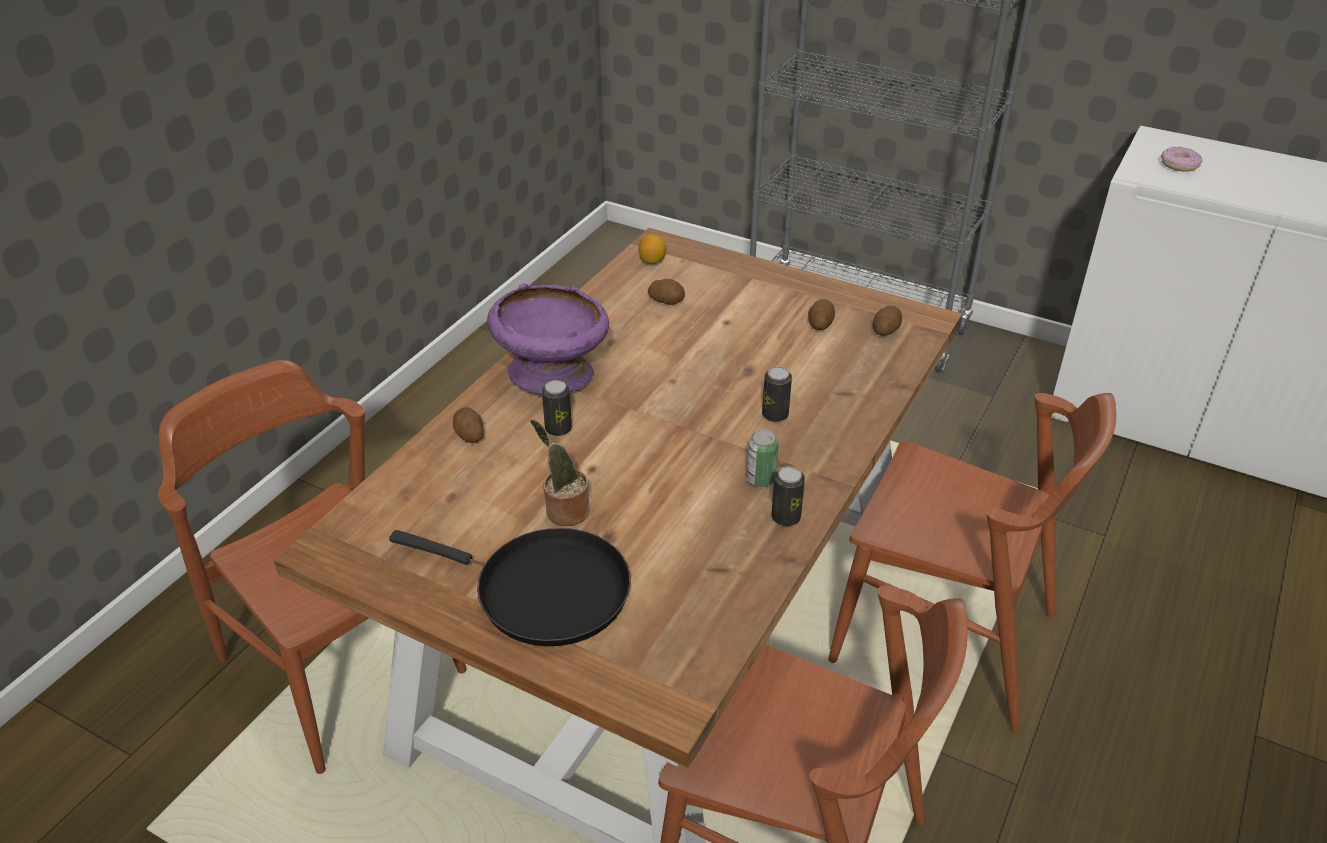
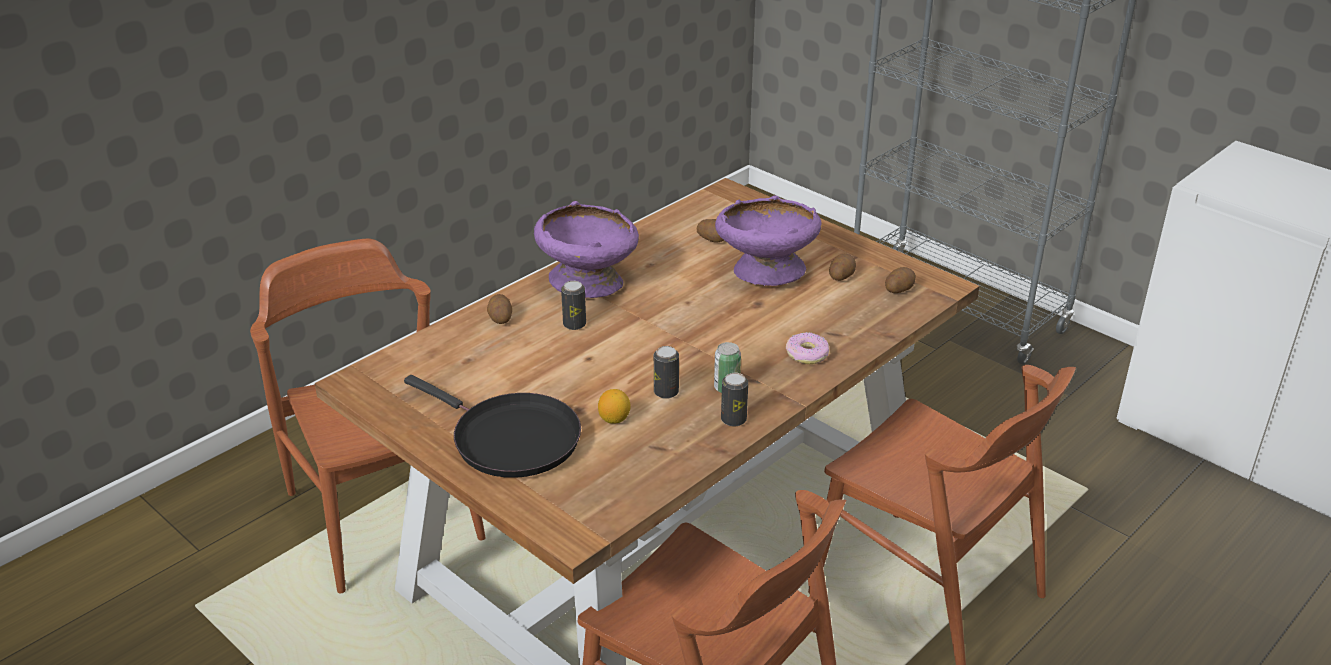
camera: 15 degrees right, 5 degrees down
potted plant [530,419,590,526] -> none
lemon [639,234,666,264] -> lemon moved to [598,389,631,424]
can [762,367,792,422] -> can moved to [654,346,679,399]
donut [1161,147,1202,172] -> donut moved to [786,332,829,364]
none -> purple bowl [715,195,821,286]

